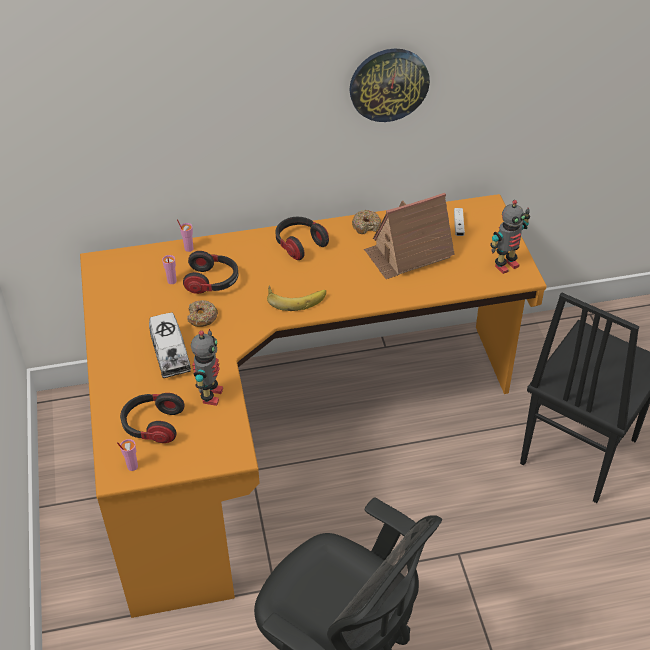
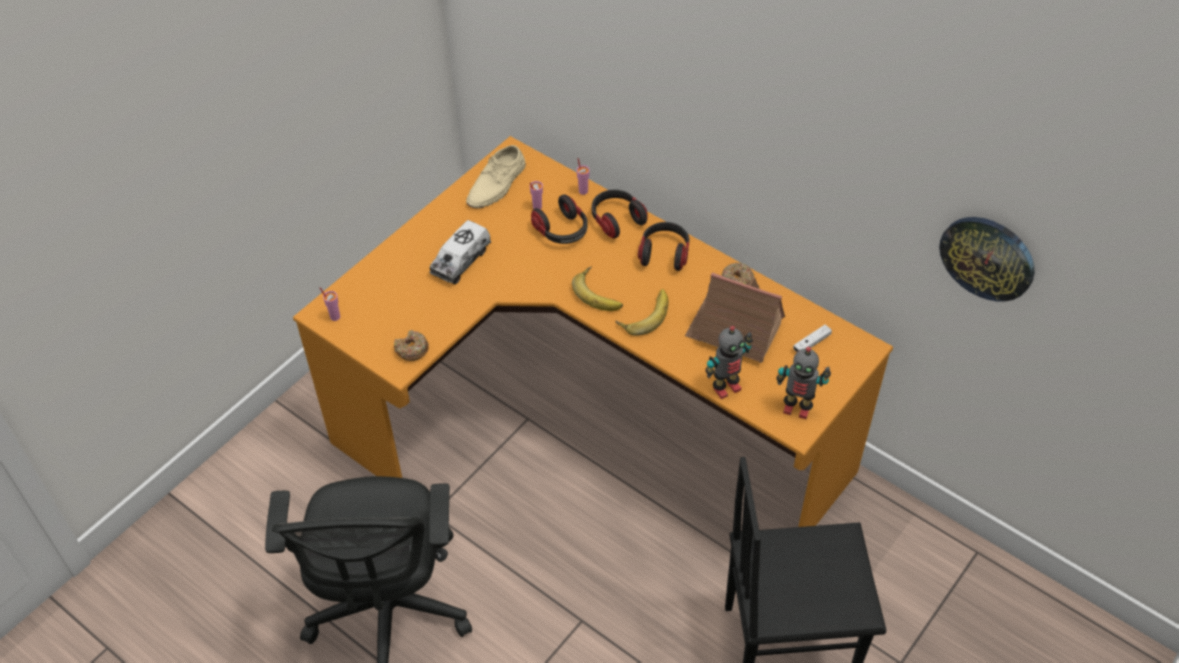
camera: 50 degrees right, 5 degrees up
headphones [120,393,185,443] -> headphones moved to [592,190,648,239]
donut [187,300,218,327] -> donut moved to [394,330,429,361]
toy robot [191,329,223,406] -> toy robot moved to [706,326,753,399]
wall clock [349,49,430,122] -> wall clock moved to [939,217,1035,301]
none -> beige shoe [466,145,526,208]
none -> banana [615,289,668,336]

